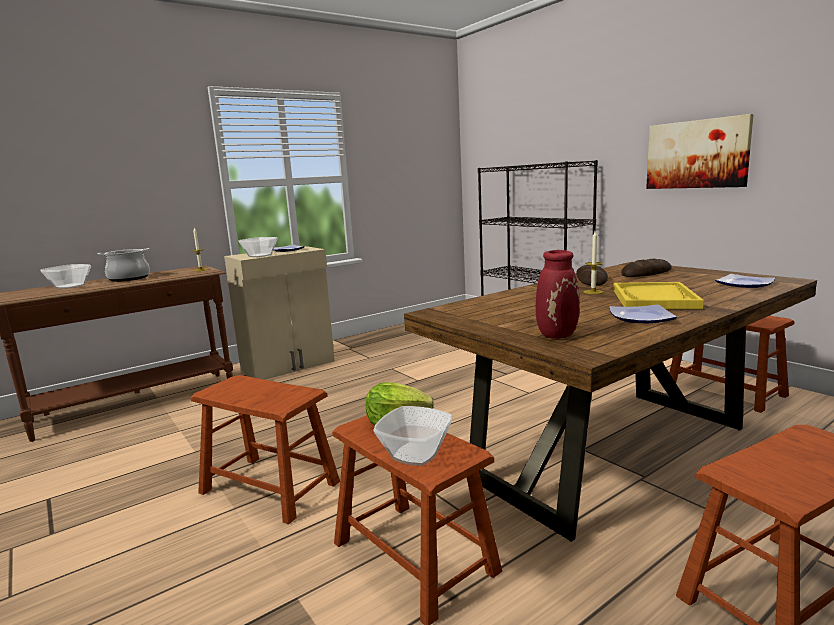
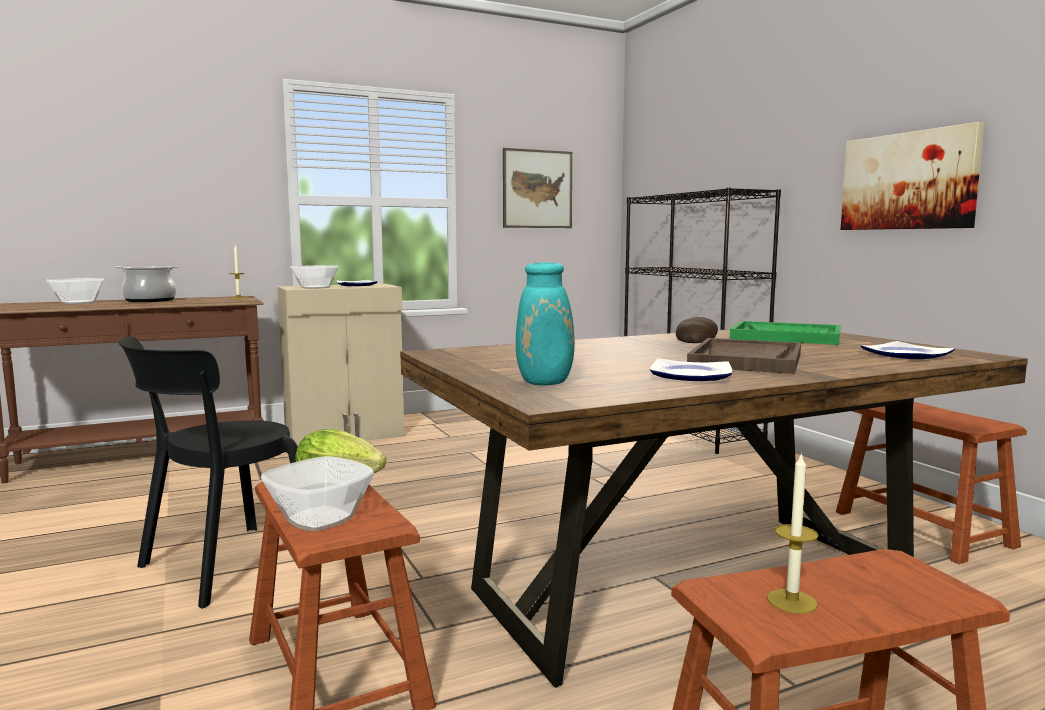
camera: 10 degrees right, 5 degrees down
brown stool [191,375,340,524] -> black chair [119,336,298,608]
red vase [536,250,580,339] -> turquoise vase [516,263,575,386]
candle [584,231,603,294] -> candle moved to [767,452,819,614]
yellow tray [613,282,704,309] -> brown tray [687,338,801,374]
bread [621,259,672,277] -> green tray [730,321,841,345]
none -> picture [503,148,572,228]

